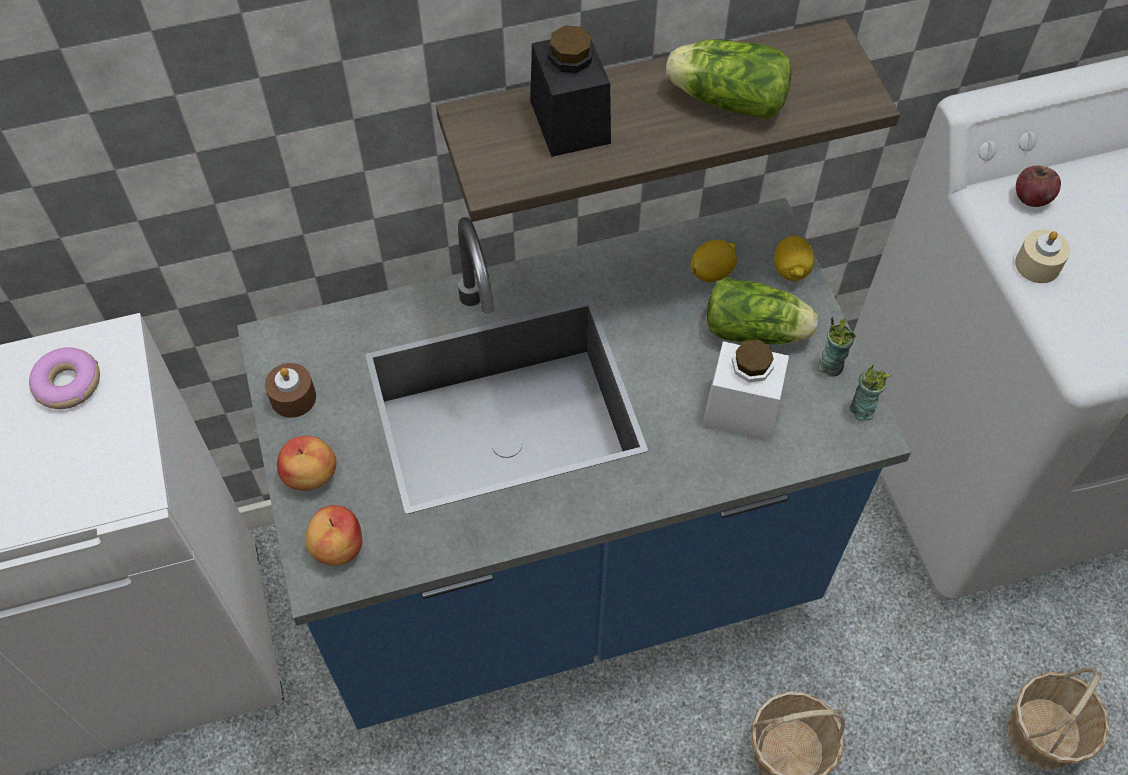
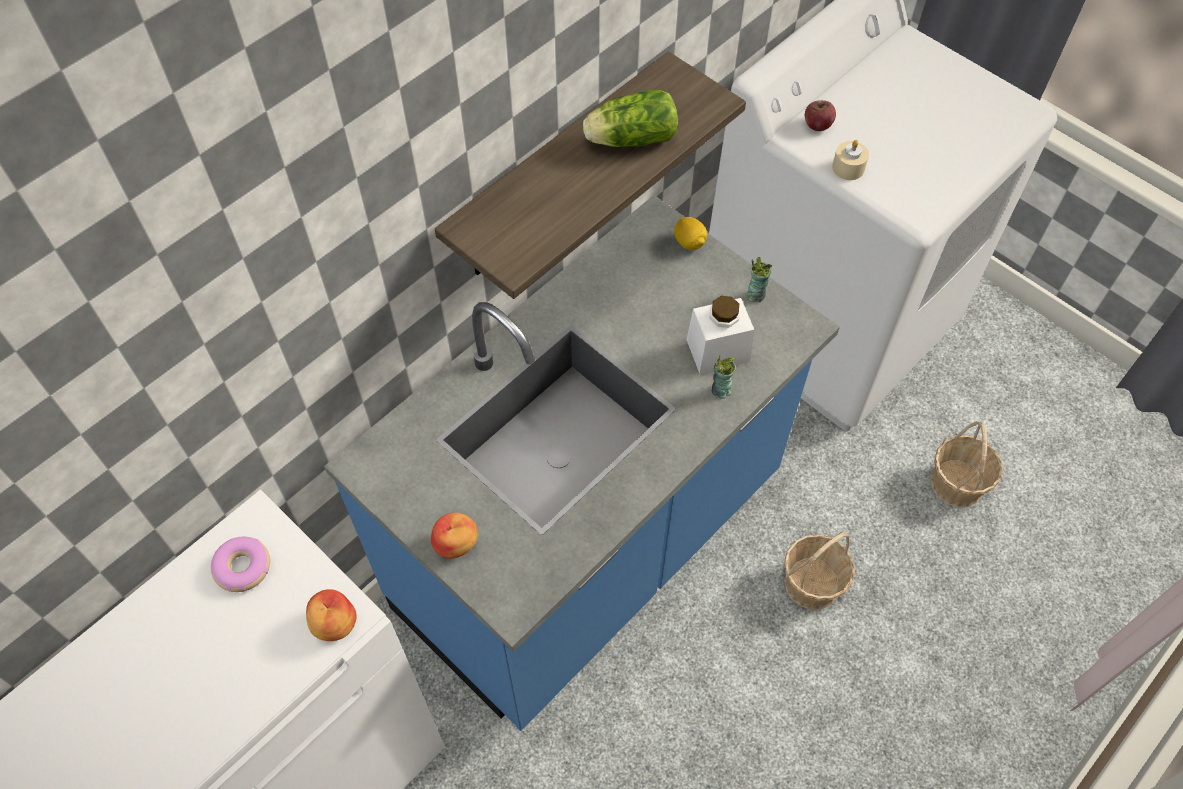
camera: 30 degrees left, 0 degrees up
brown candle [265,363,316,418] -> none
apple [305,505,362,566] -> apple moved to [306,589,357,641]
black jar [530,25,611,157] -> none
lemon [691,239,737,282] -> none
lettuce [707,277,818,344] -> none
cup [850,364,891,421] -> cup moved to [712,356,736,399]

